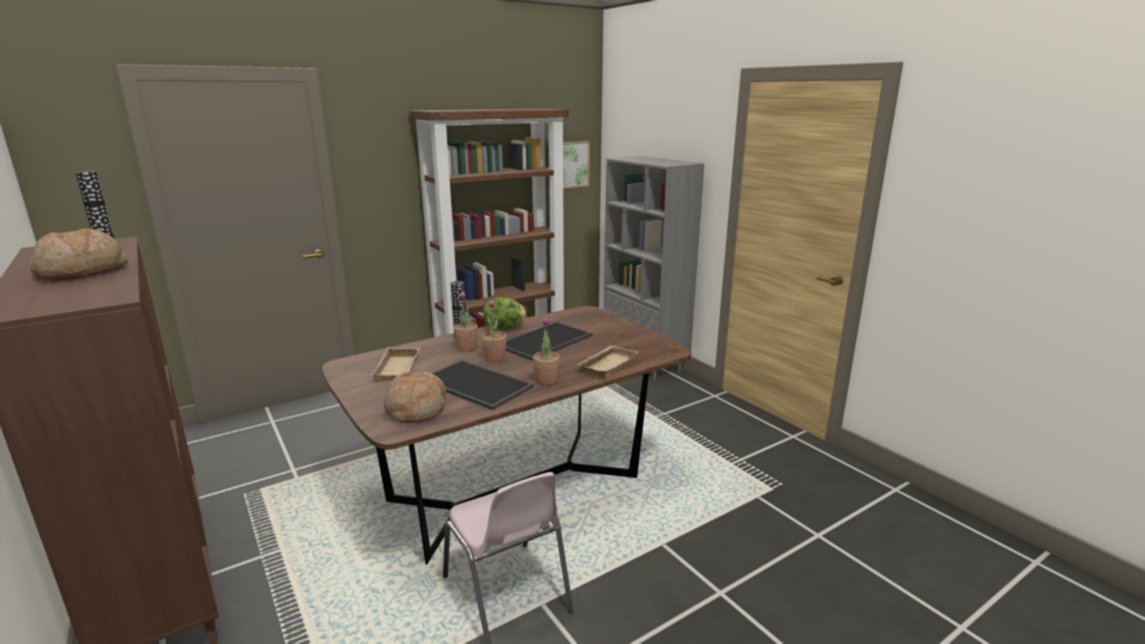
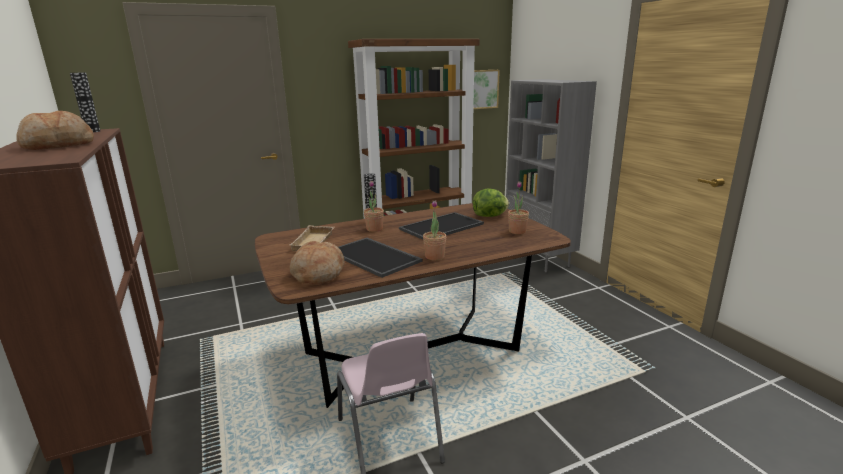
camera: 10 degrees right, 0 degrees up
potted plant [482,300,507,362] -> potted plant moved to [508,181,529,234]
lettuce [483,297,526,330] -> lettuce moved to [473,188,509,217]
beige tray [577,346,638,378] -> none

